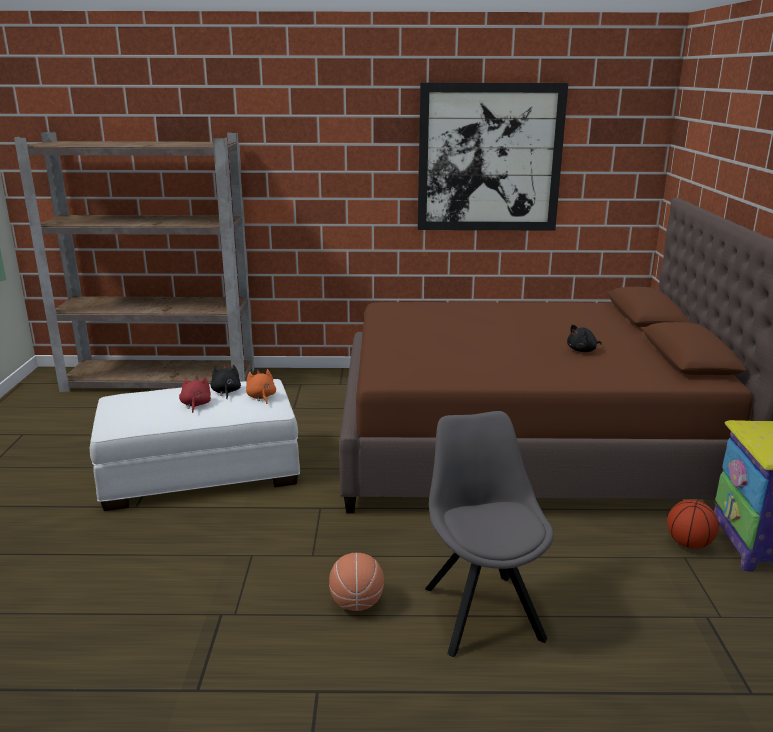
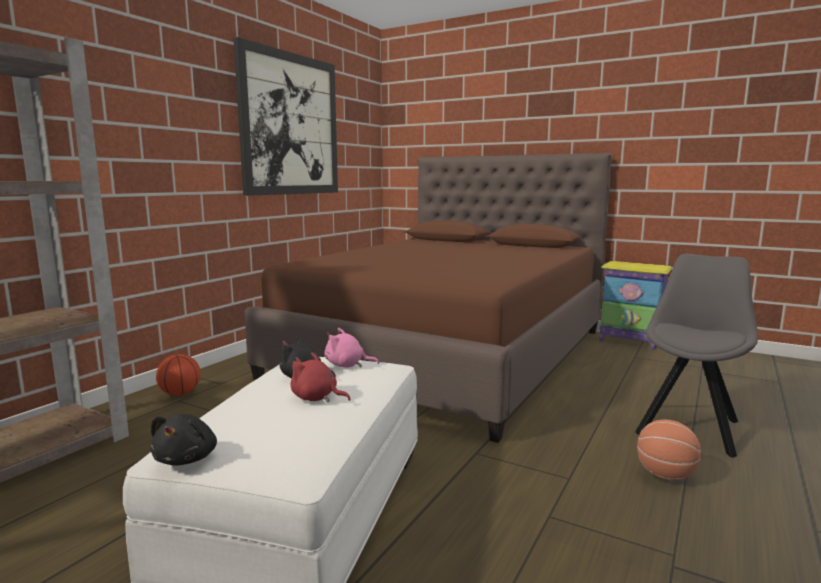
camera: 60 degrees left, 10 degrees down
orange plush toy [246,369,276,404] -> pink plush toy [325,328,379,367]
grey chair [425,411,554,657] -> grey chair turned 105 degrees clockwise [635,254,758,457]
black plush toy [567,325,602,352] -> black plush toy moved to [150,414,217,466]
basketball [667,500,719,549] -> basketball moved to [156,354,200,396]

